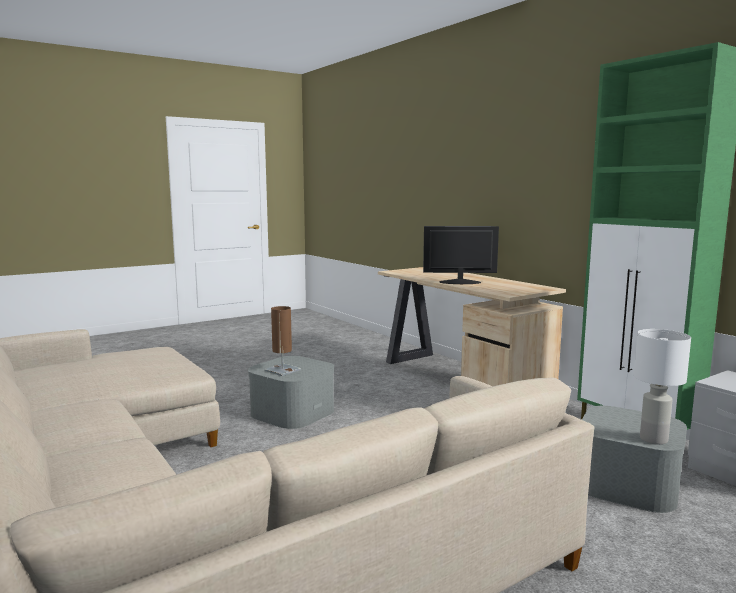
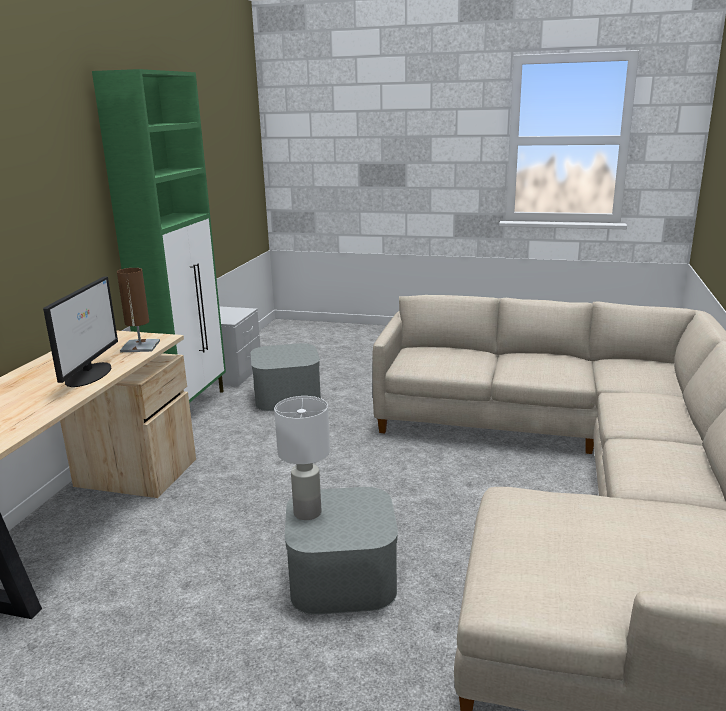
camera: 130 degrees left, 10 degrees up
brown table lamp [264,306,301,376] -> brown table lamp moved to [117,268,160,352]
monitor [423,226,499,284] -> monitor turned 135 degrees counterclockwise [43,276,118,387]
white table lamp [634,329,691,445] -> white table lamp moved to [274,396,330,520]

